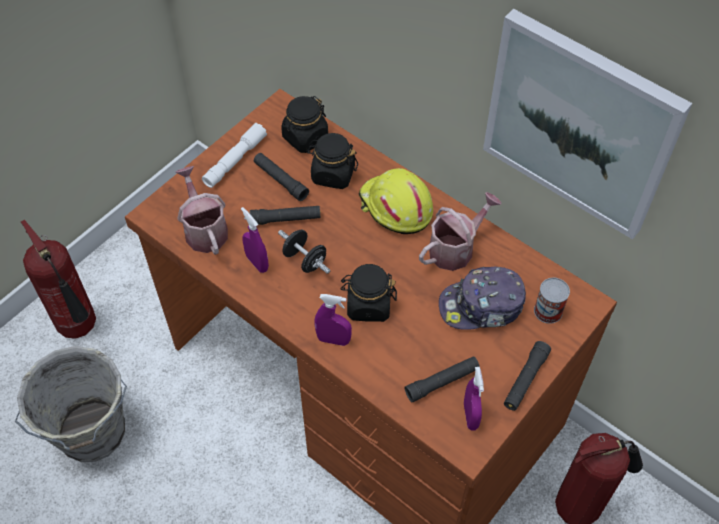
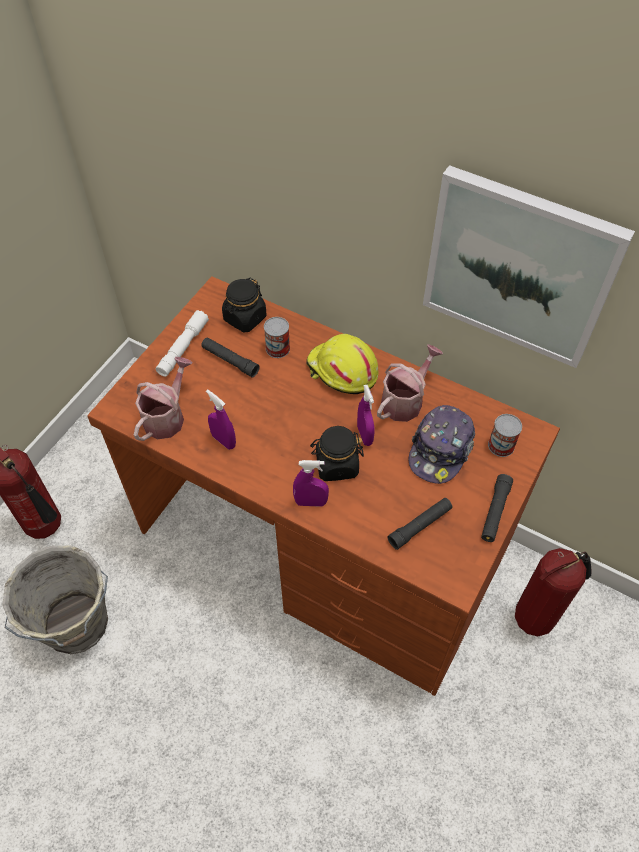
camera: 10 degrees left, 0 degrees up
watering can [175,166,228,255] -> watering can turned 60 degrees clockwise [134,357,192,441]
black flashlight [250,206,321,225] -> none
black dumbbell [278,229,331,274] -> none
black jar [306,133,358,189] -> can [264,317,290,358]
cap [439,267,526,330] -> cap turned 45 degrees counterclockwise [408,405,475,484]
purple spray bottle [464,367,484,430] -> purple spray bottle moved to [357,385,375,446]

